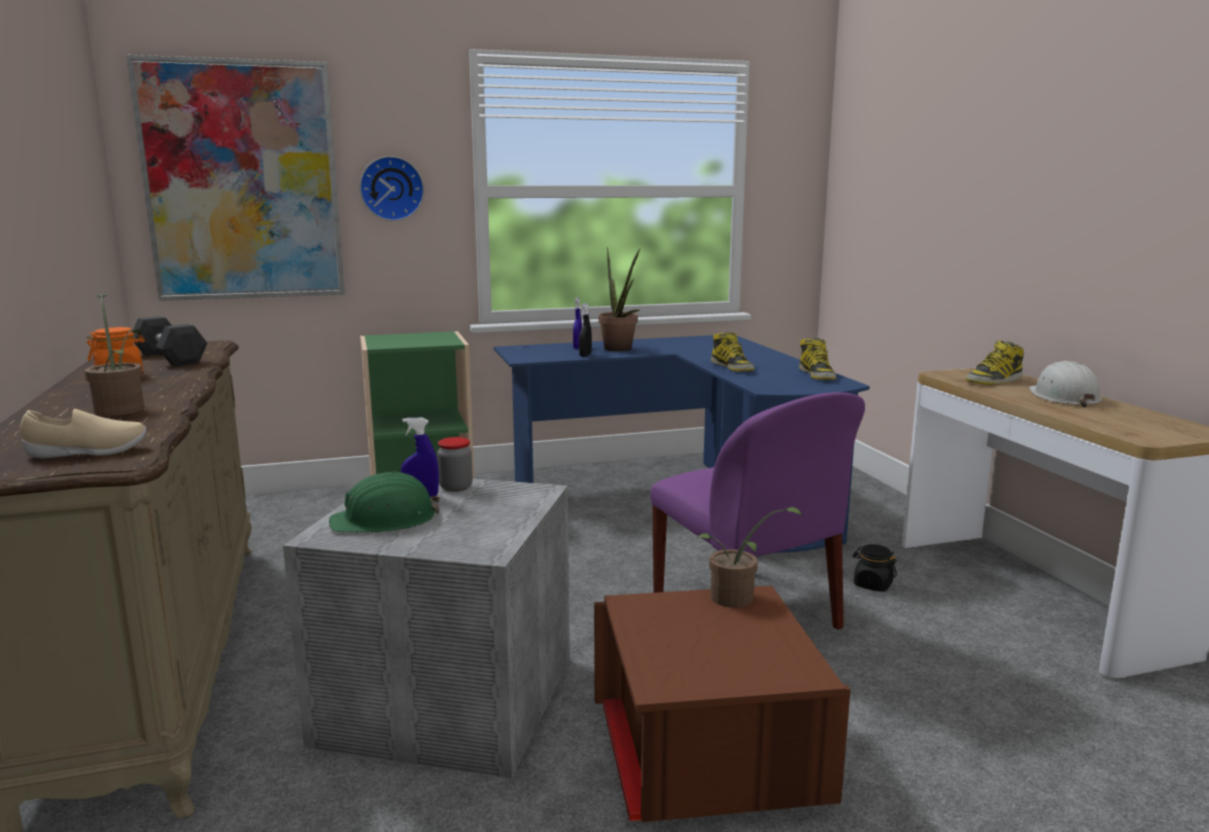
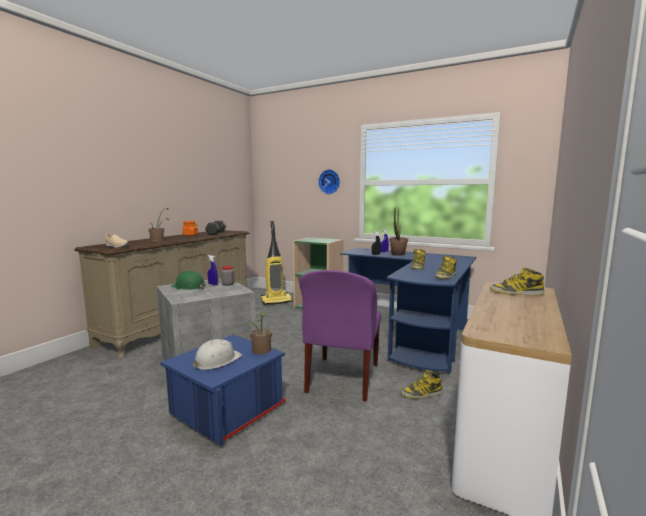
camera: 45 degrees right, 5 degrees down
picture [126,55,345,301] -> none
brown storage box [594,585,851,822] -> blue storage box [160,335,286,446]
black jar [852,544,897,592] -> boot [401,370,442,399]
white hard hat [1029,361,1102,407] -> white hard hat moved to [193,339,242,370]
none -> vacuum cleaner [261,221,293,305]

